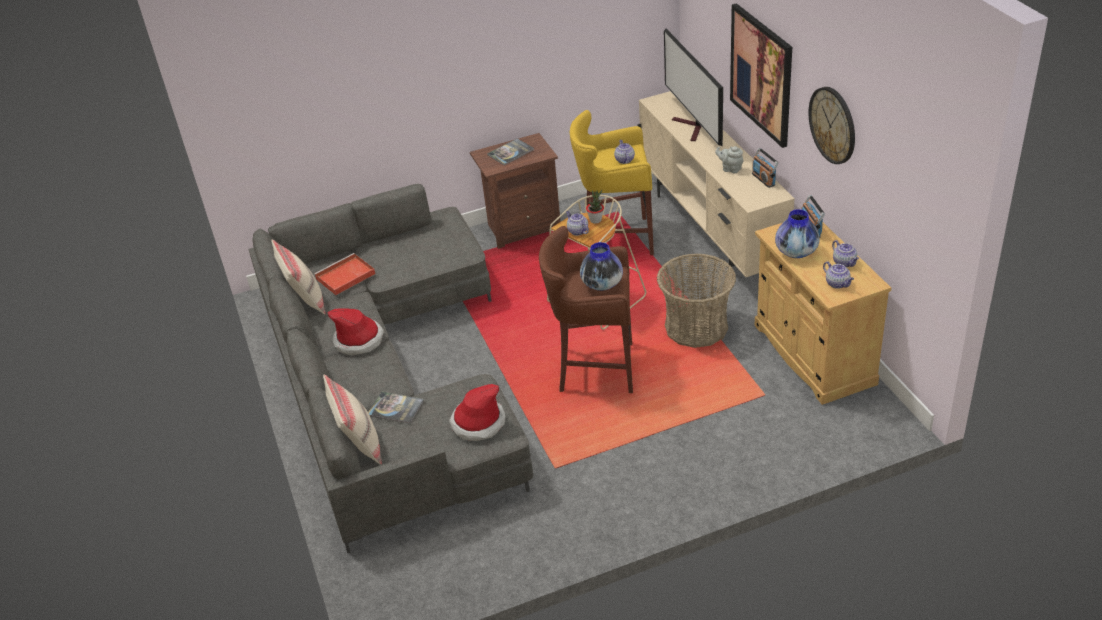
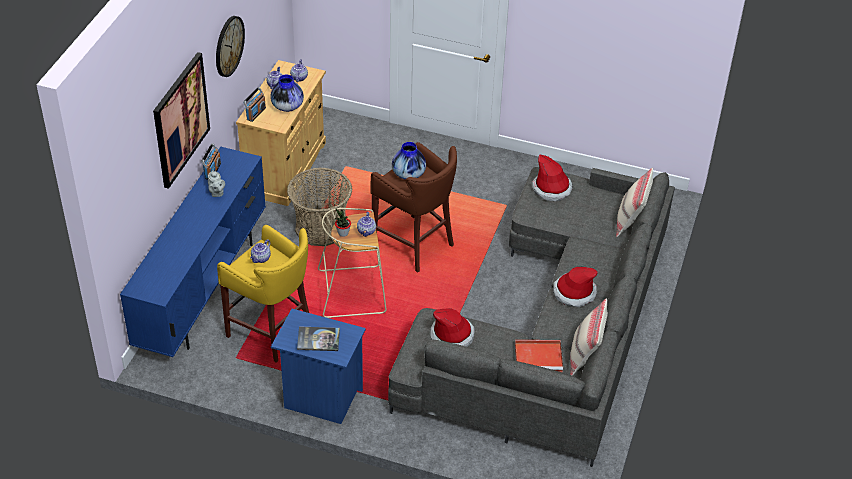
camera: 145 degrees left, 5 degrees up
book [368,391,424,424] -> none
brown nightstand [470,133,560,249] -> blue nightstand [271,309,366,424]
beige tv stand [637,91,795,277] -> blue tv stand [120,147,266,357]
television [664,29,723,146] -> none
none -> hat [430,309,475,347]

